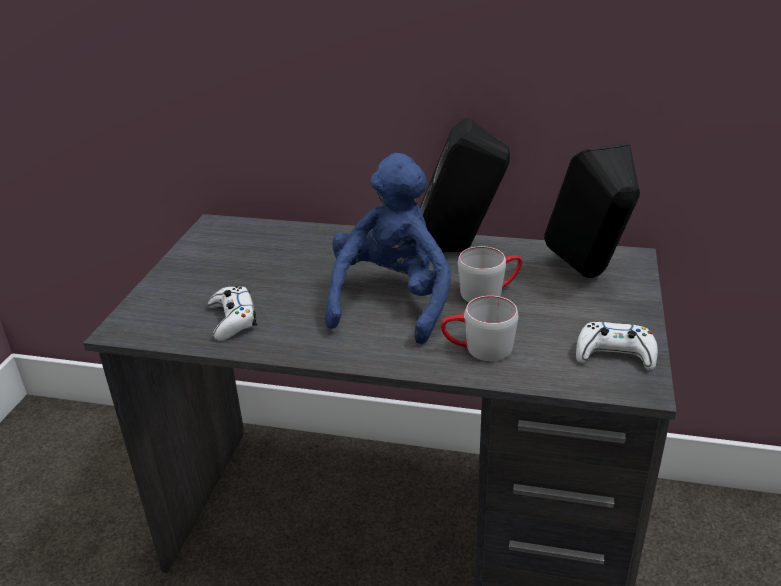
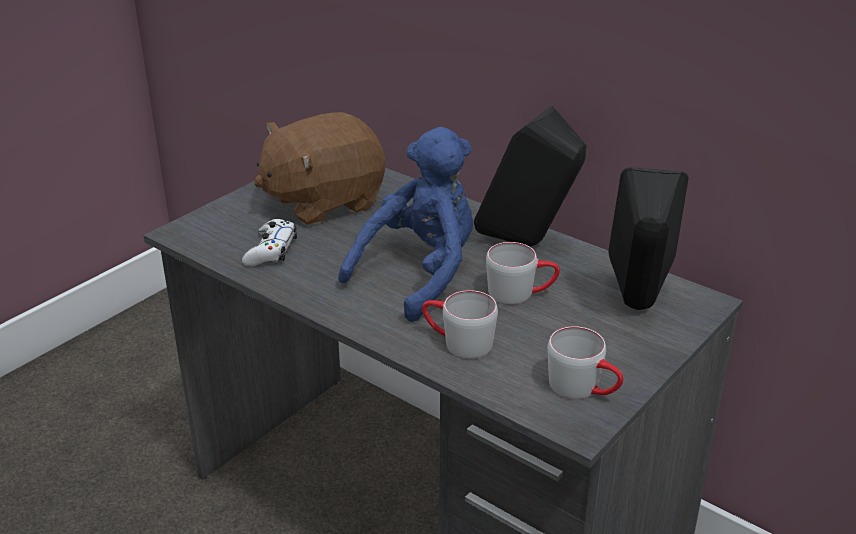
camera: 25 degrees right, 0 degrees up
white game controller [576,322,658,370] -> grey mug [547,326,624,399]
none -> brown plush toy [254,112,385,225]

